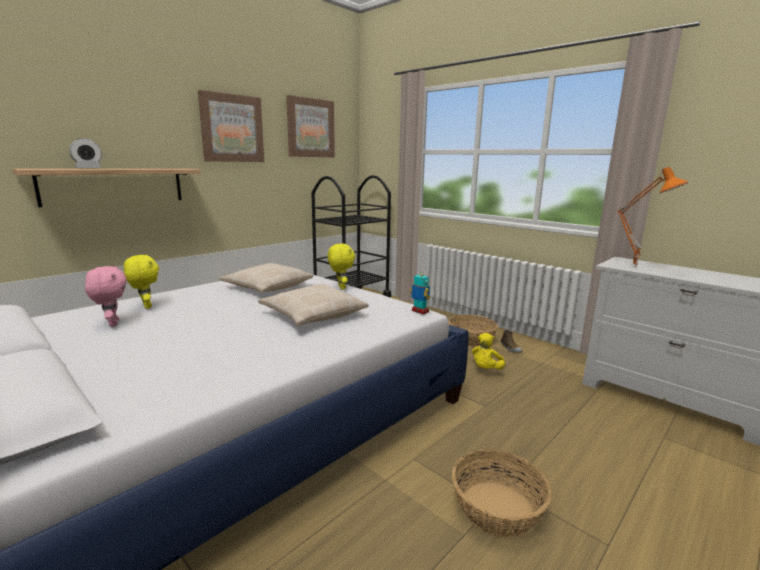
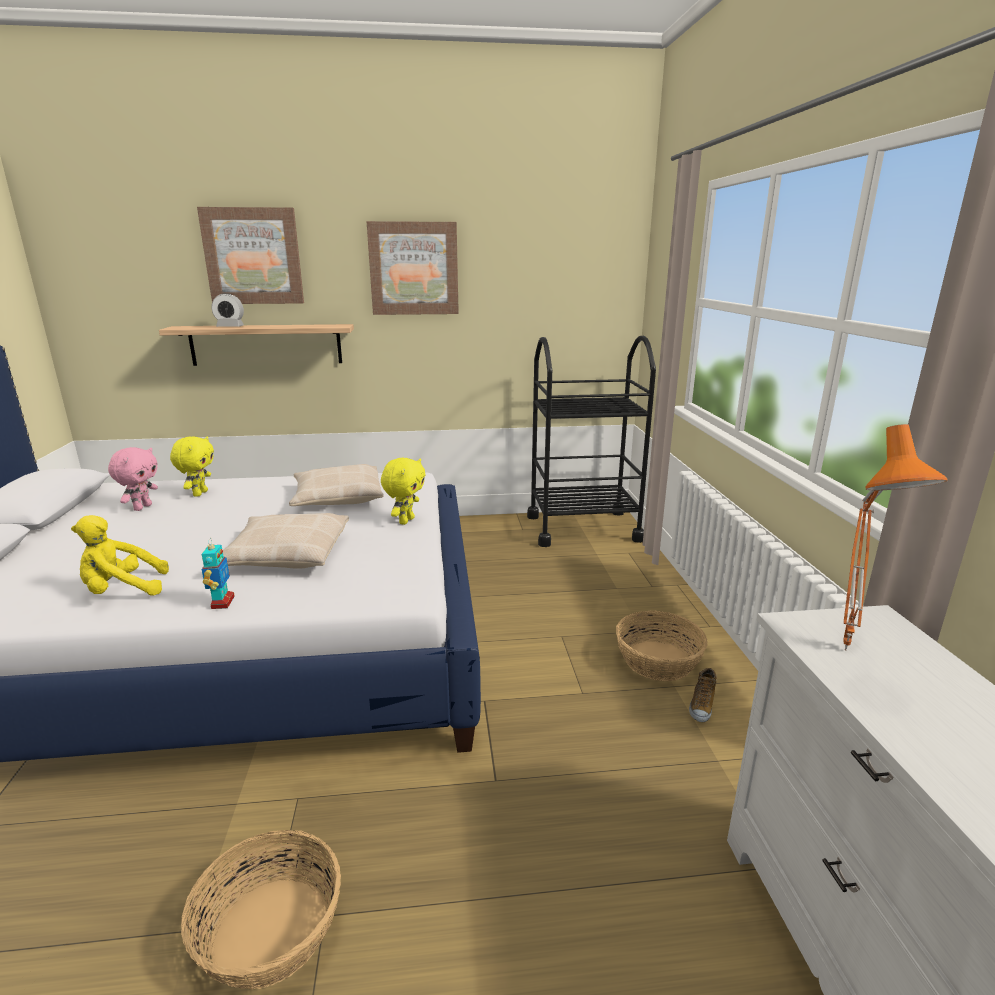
camera: 40 degrees right, 5 degrees up
picture [286,95,335,157] -> picture moved to [197,207,304,304]
toy robot [410,269,431,314] -> toy robot moved to [202,538,235,609]
yellow plush toy [472,333,505,370] -> yellow plush toy moved to [71,515,169,596]

